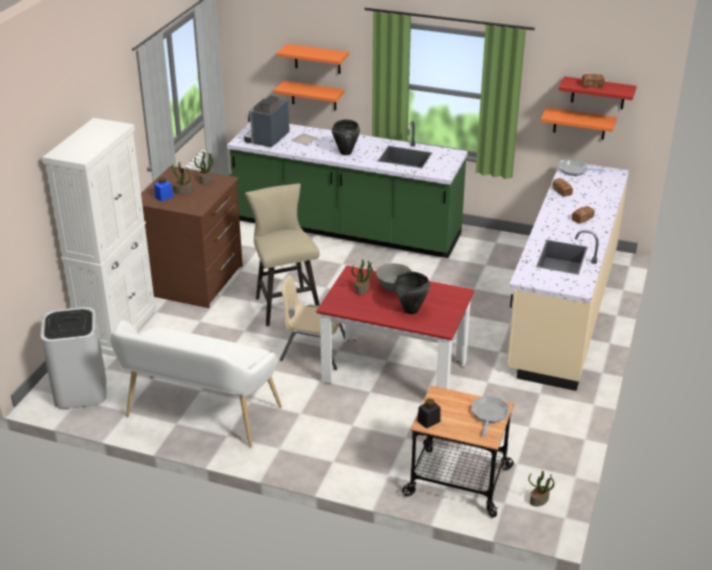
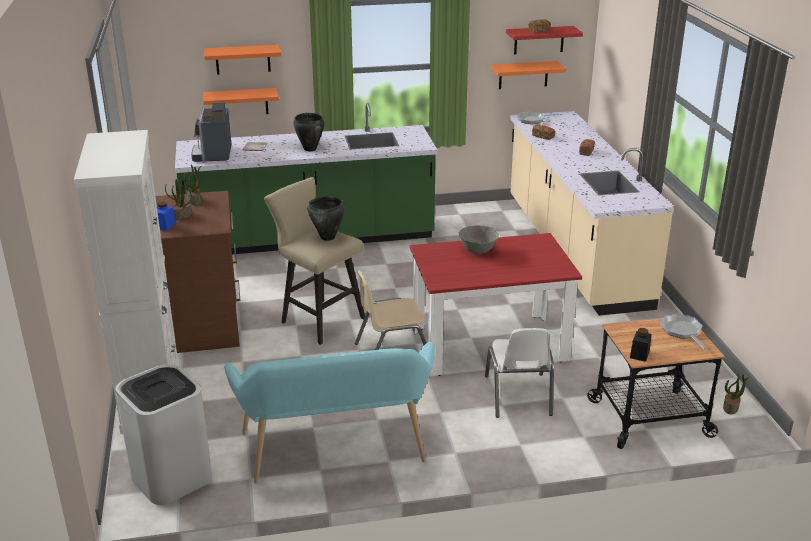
camera: 30 degrees left, 5 degrees down
white bench [110,320,282,447] -> turquoise bench [224,342,435,483]
potted plant [351,259,373,295] -> none
black cooking pot [394,271,430,314] -> black cooking pot moved to [308,196,345,241]
none -> white chair [485,328,554,418]

